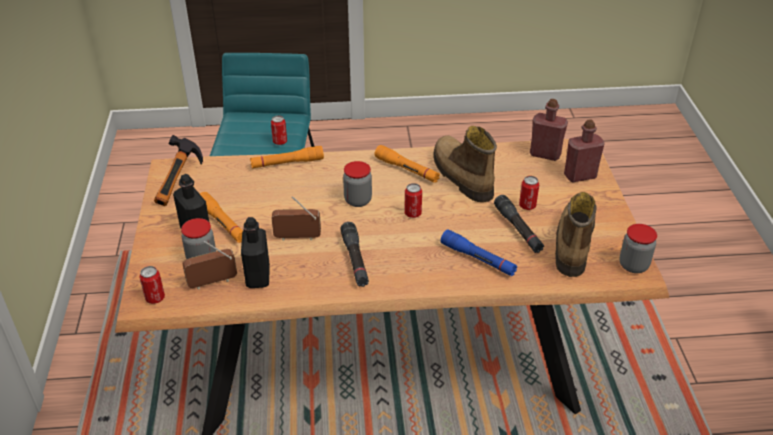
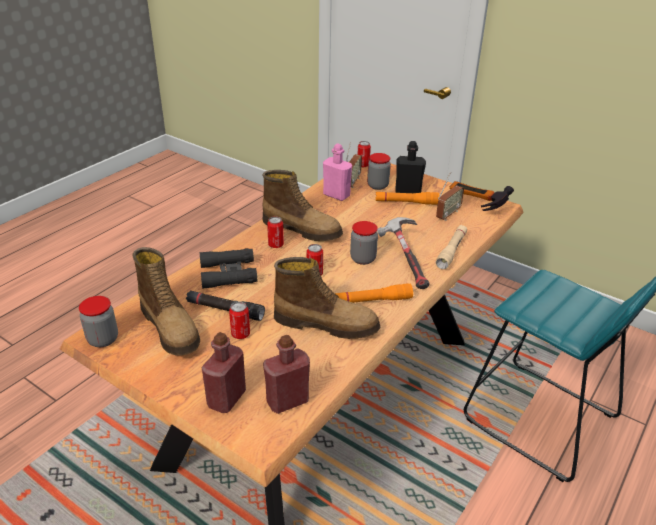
camera: 130 degrees right, 5 degrees down
black bottle [241,217,270,288] -> pink bottle [323,143,352,201]
orange flashlight [250,146,324,168] -> beige flashlight [436,225,467,270]
can [271,115,287,145] -> can moved to [267,216,284,248]
radio [272,196,321,241] -> radio moved to [436,172,464,221]
black flashlight [341,222,369,287] -> boot [262,170,343,241]
blue flashlight [440,229,517,276] -> black binoculars [200,248,257,288]
none -> hammer [377,217,429,289]

